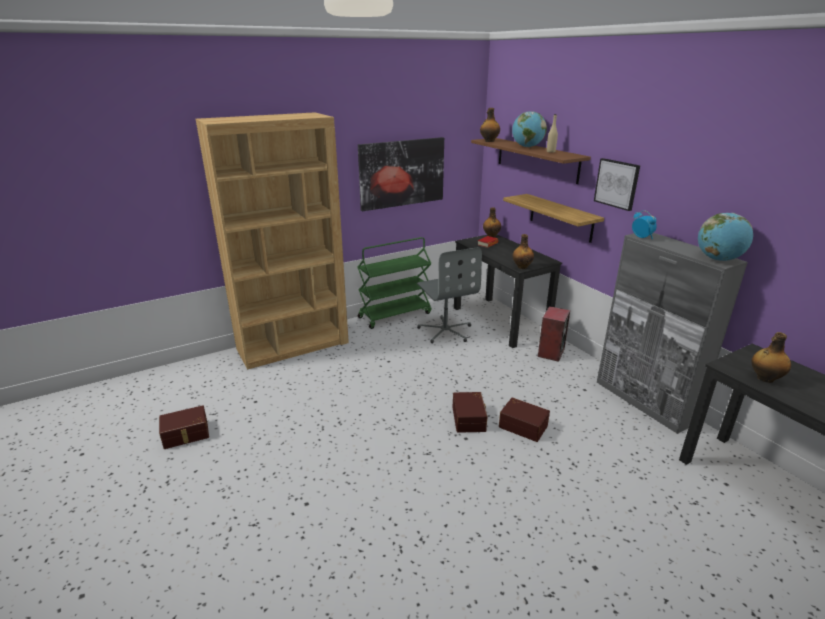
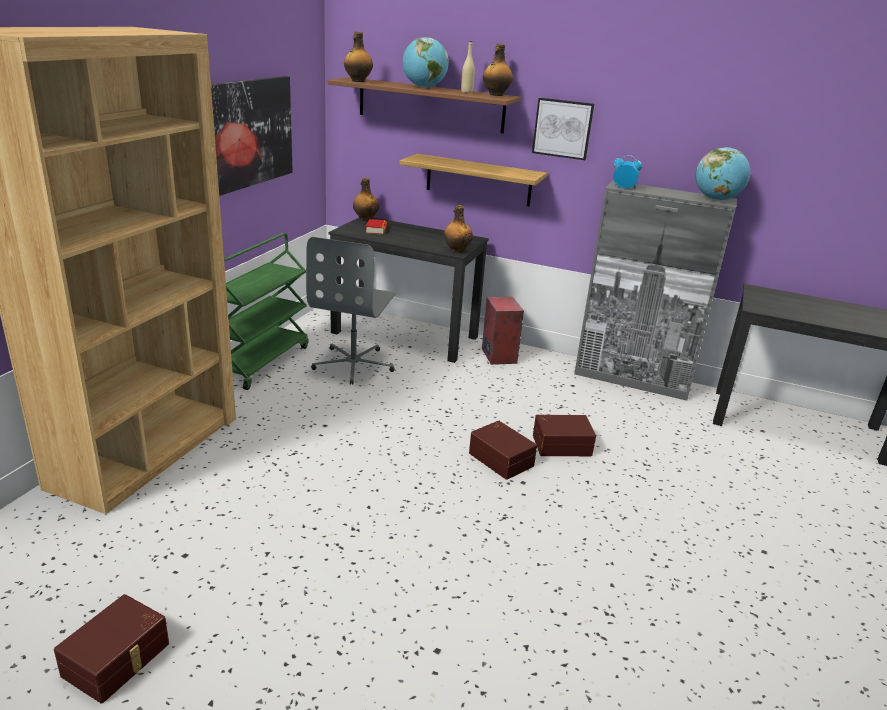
camera: 40 degrees left, 0 degrees up
grey office chair [417,247,482,344] -> grey office chair turned 75 degrees clockwise [306,237,396,385]
bottle [751,332,791,383] -> bottle moved to [483,43,513,96]

